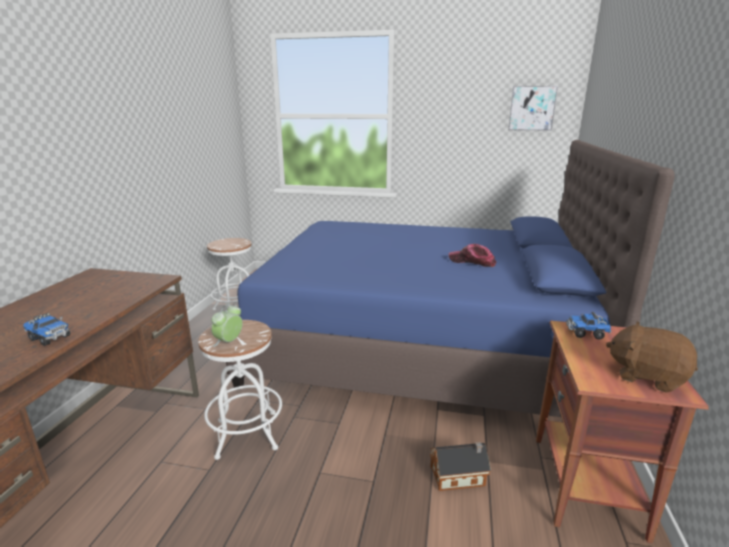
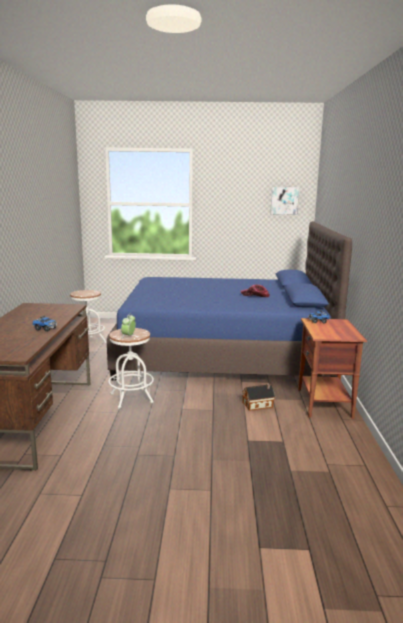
camera: 10 degrees left, 5 degrees down
brown plush toy [606,321,698,393] -> none

